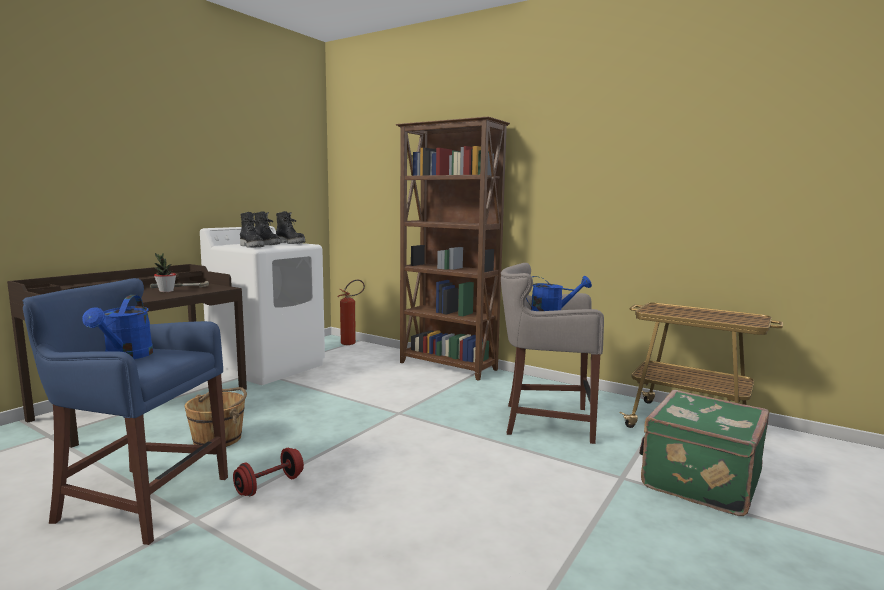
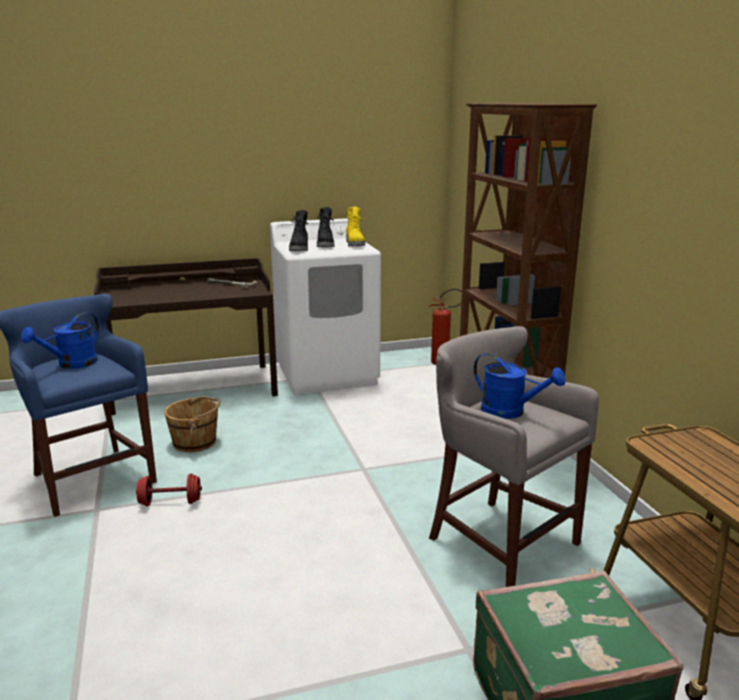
camera: 40 degrees right, 10 degrees up
potted plant [154,253,176,292] -> none
black boot [276,211,305,244] -> yellow boot [346,206,365,247]

